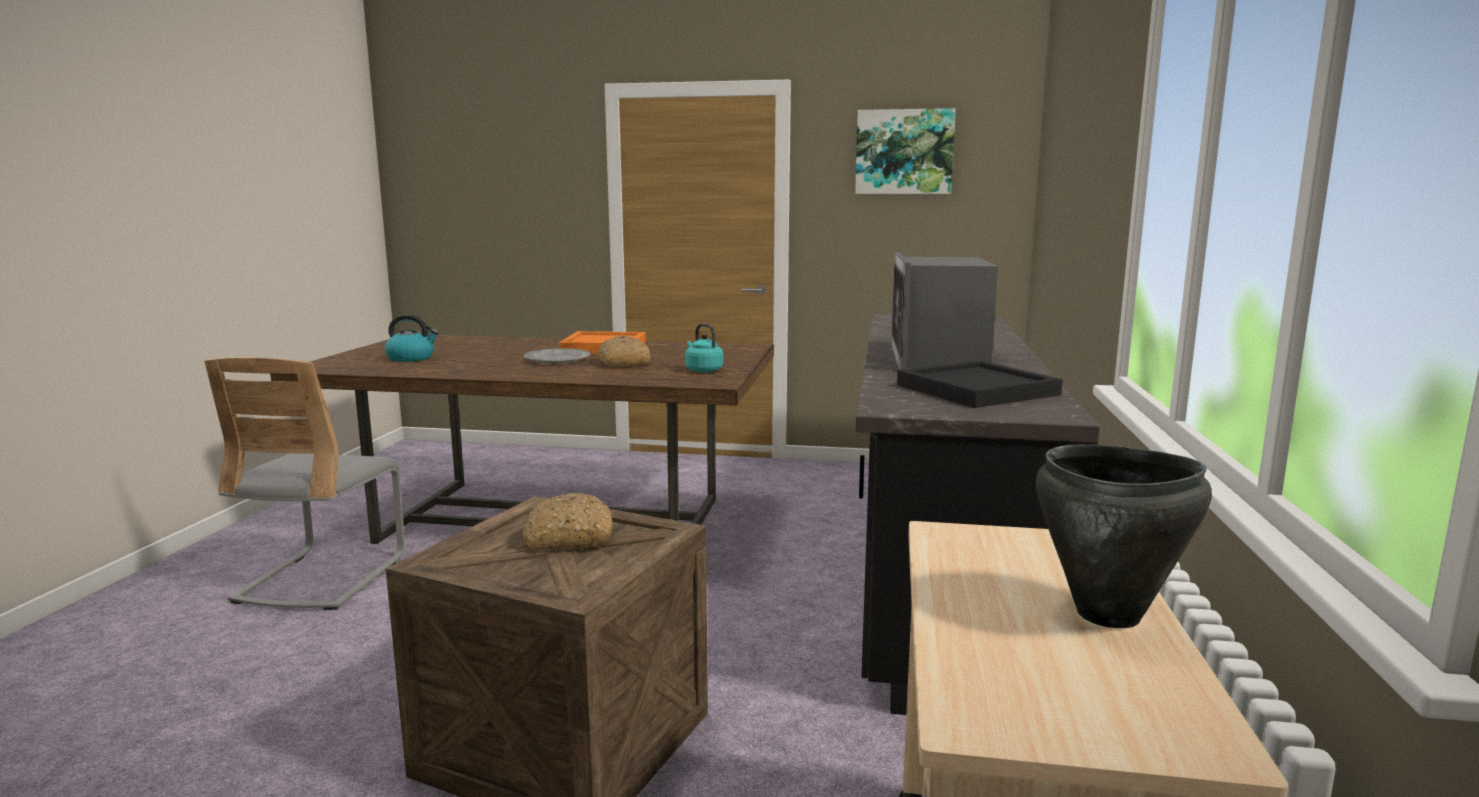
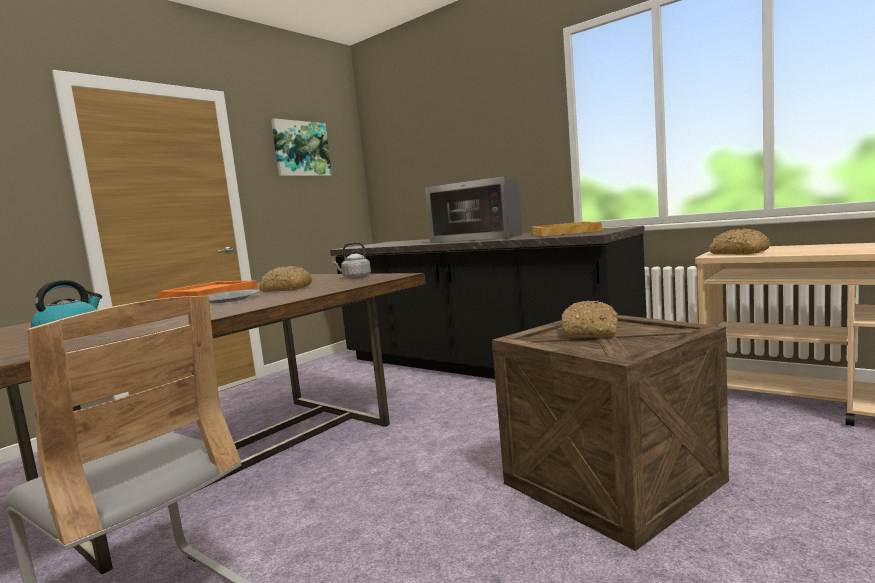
camera: 60 degrees left, 5 degrees down
turquoise kettle [685,323,723,373] -> grey kettle [332,242,371,279]
black tray [897,361,1063,408] -> beige tray [531,221,602,237]
black cooking pot [1036,444,1212,628] -> none
none -> bread [709,229,770,254]

